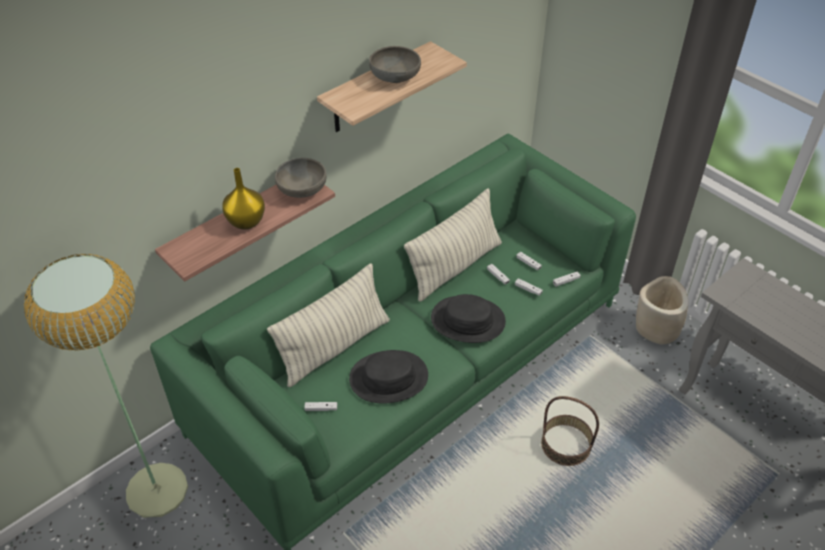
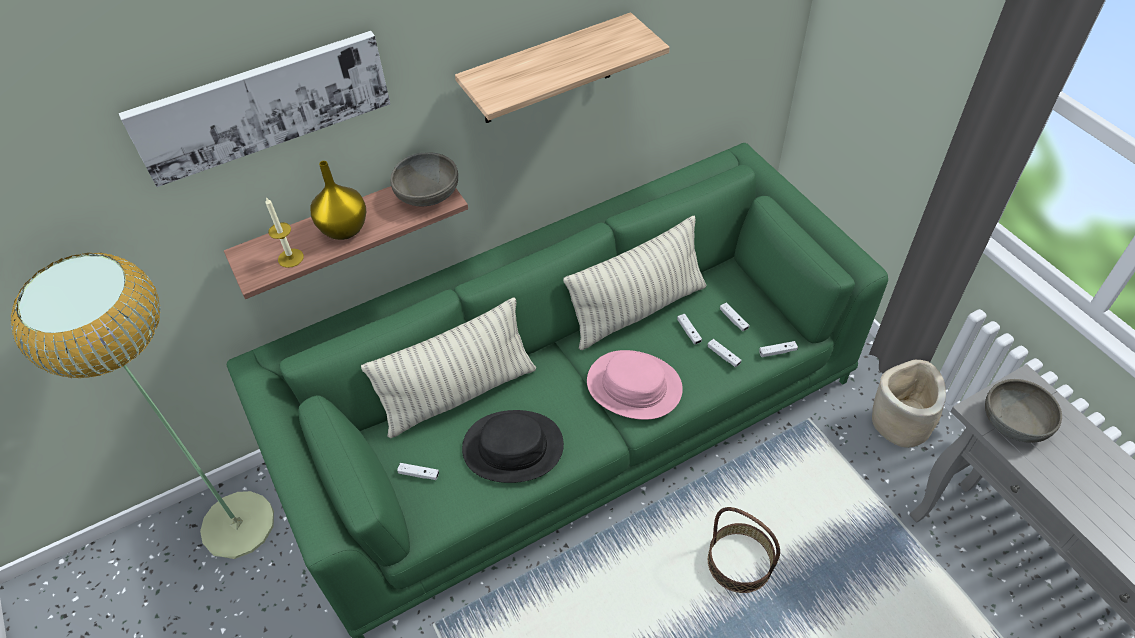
camera: 15 degrees right, 5 degrees up
grey bowl [369,46,421,83] -> grey bowl moved to [985,379,1062,443]
black hat [431,294,506,343] -> pink hat [587,350,683,420]
none -> picture [119,31,390,187]
none -> candle [265,197,304,268]

